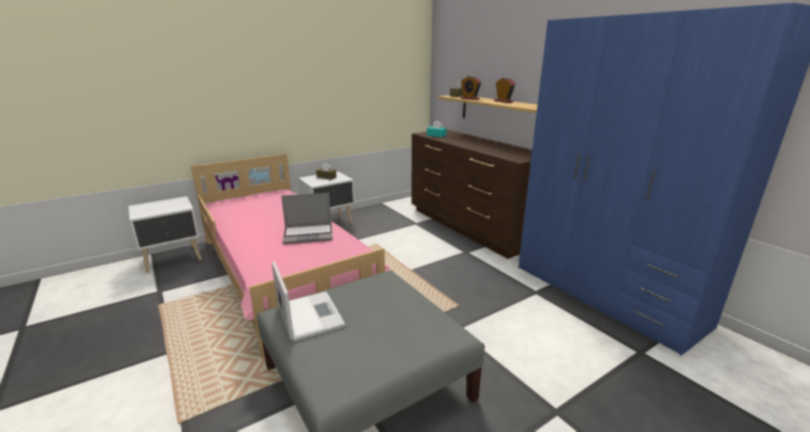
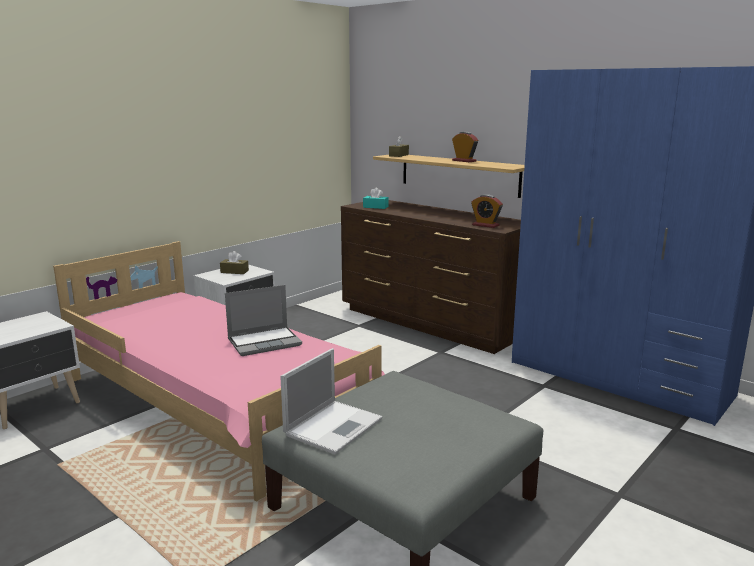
camera: 15 degrees left, 5 degrees down
laptop [272,261,346,342] -> laptop turned 75 degrees clockwise [280,348,382,455]
alarm clock [461,76,481,100] -> alarm clock moved to [471,194,503,228]

